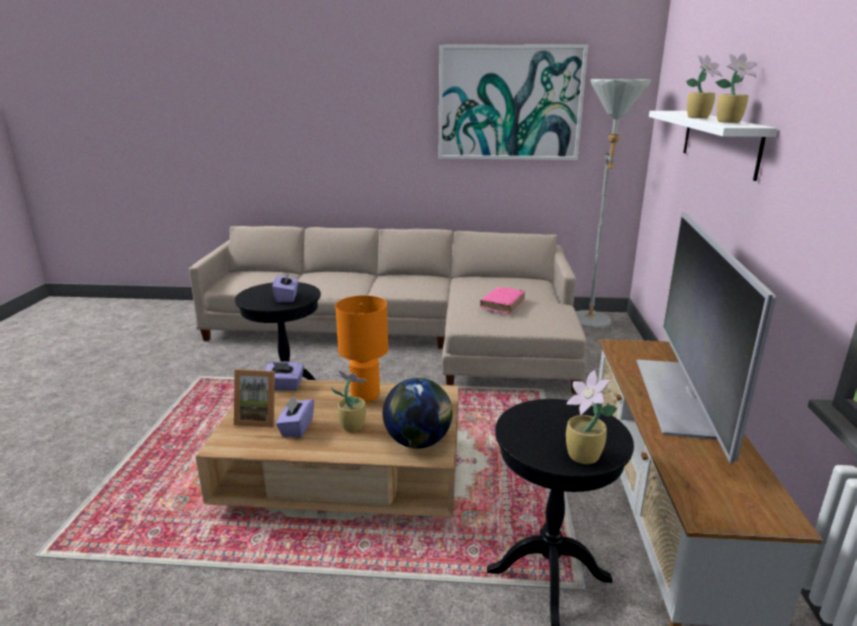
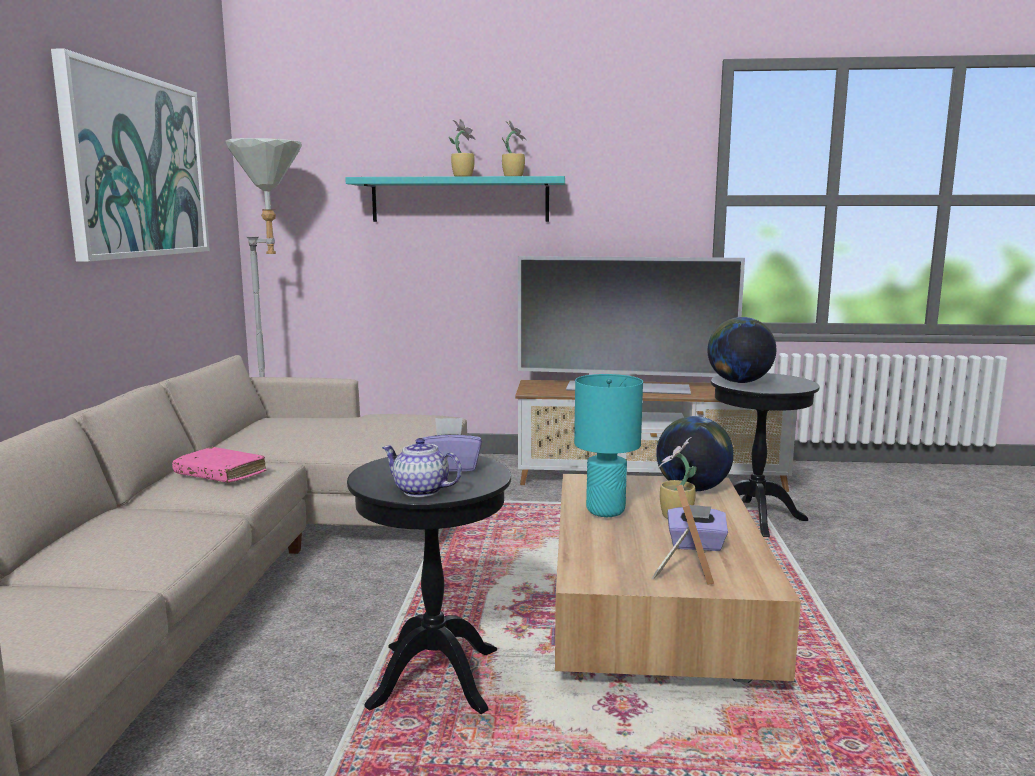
camera: 90 degrees left, 10 degrees down
purple tissue box [265,362,304,390] -> none
orange table lamp [335,295,388,402] -> turquoise table lamp [574,374,643,517]
pink book [480,287,525,314] -> pink book moved to [172,447,267,483]
potted plant [566,370,617,464] -> none
white shelf [649,111,777,181] -> turquoise shelf [345,176,565,222]
none -> teapot [382,438,462,497]
none -> globe [708,317,776,383]

